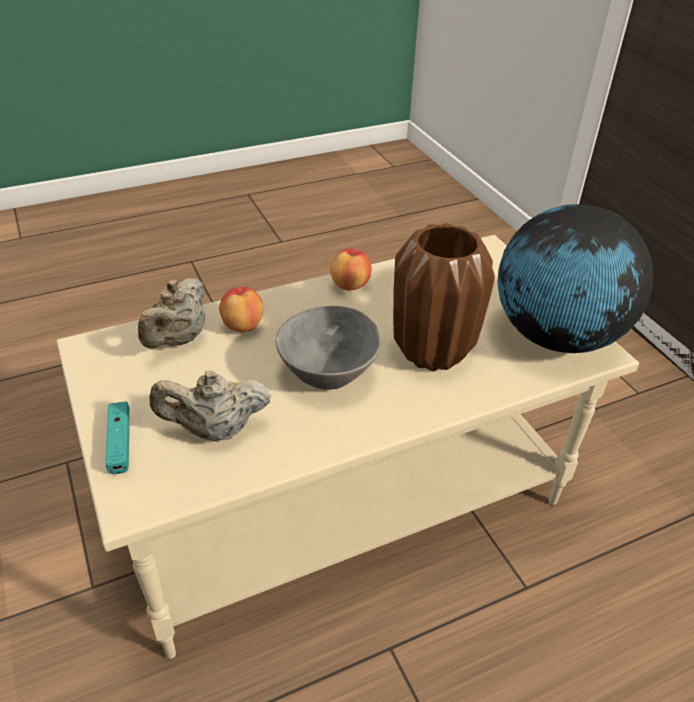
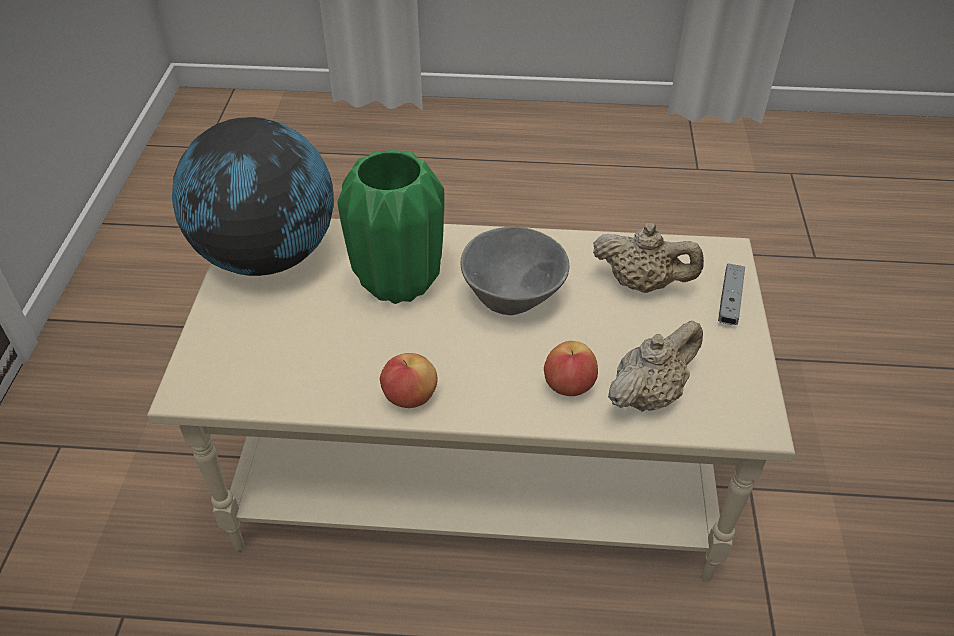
camera: 150 degrees left, 5 degrees up
turquoise game controller [106,401,130,474] -> grey game controller [718,264,745,325]
brown vase [393,223,495,371] -> green vase [337,149,444,304]

